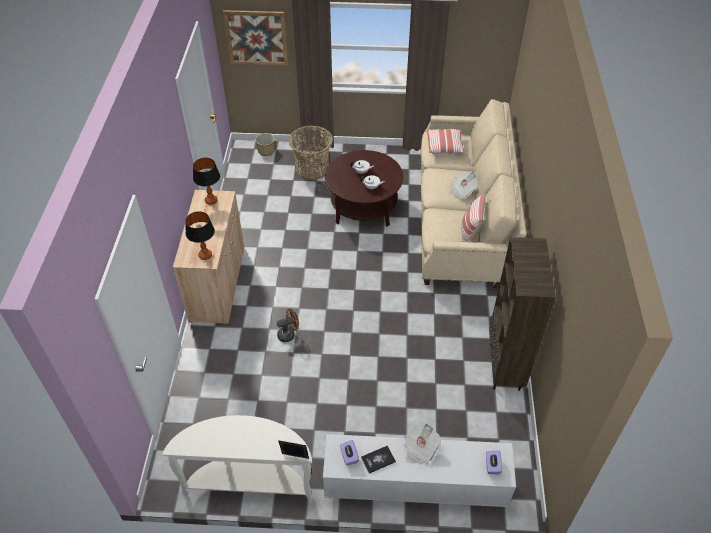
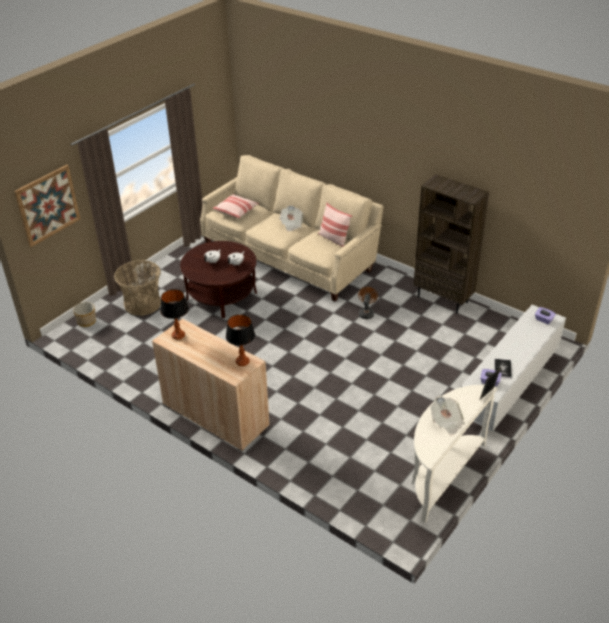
camera: 55 degrees left, 10 degrees down
brown fan [277,309,299,342] -> brown fan moved to [358,287,378,319]
newspaper [404,423,441,465] -> newspaper moved to [430,396,465,436]

